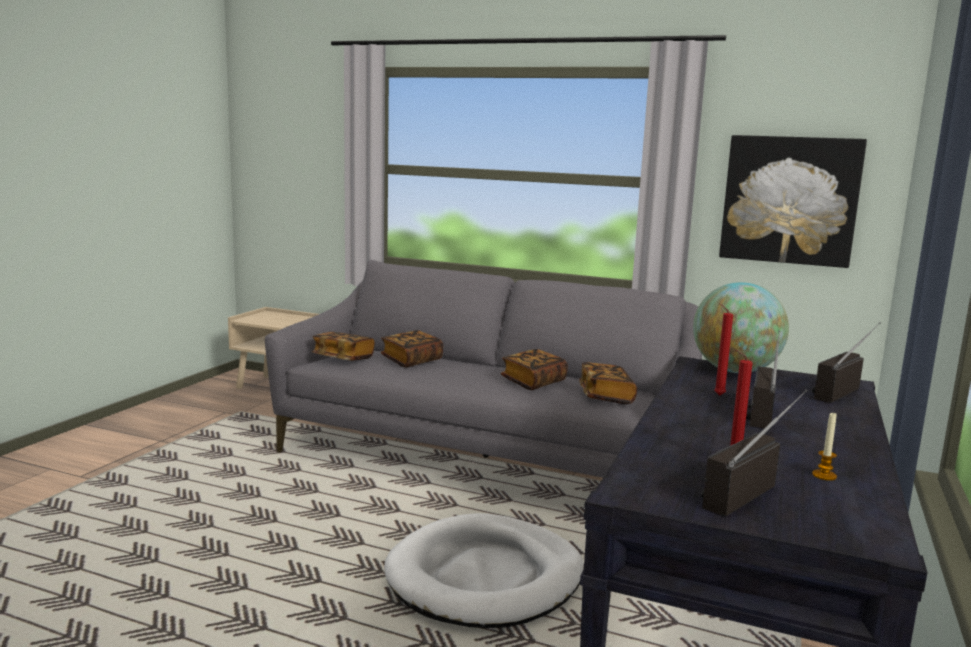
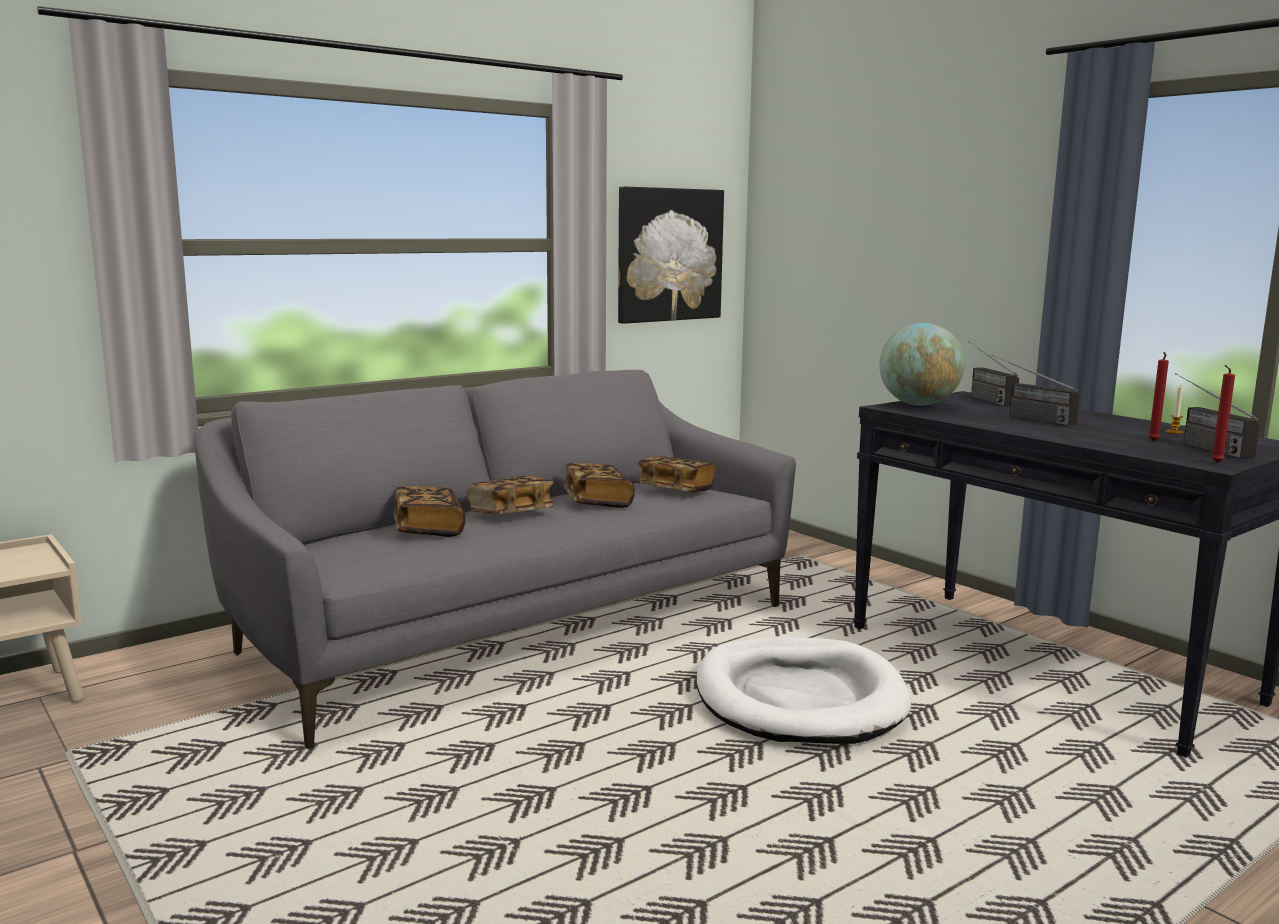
camera: 60 degrees left, 0 degrees up
book [312,332,375,361] -> book moved to [467,476,555,514]
red candle [714,303,733,396] -> red candle moved to [1211,365,1235,463]

